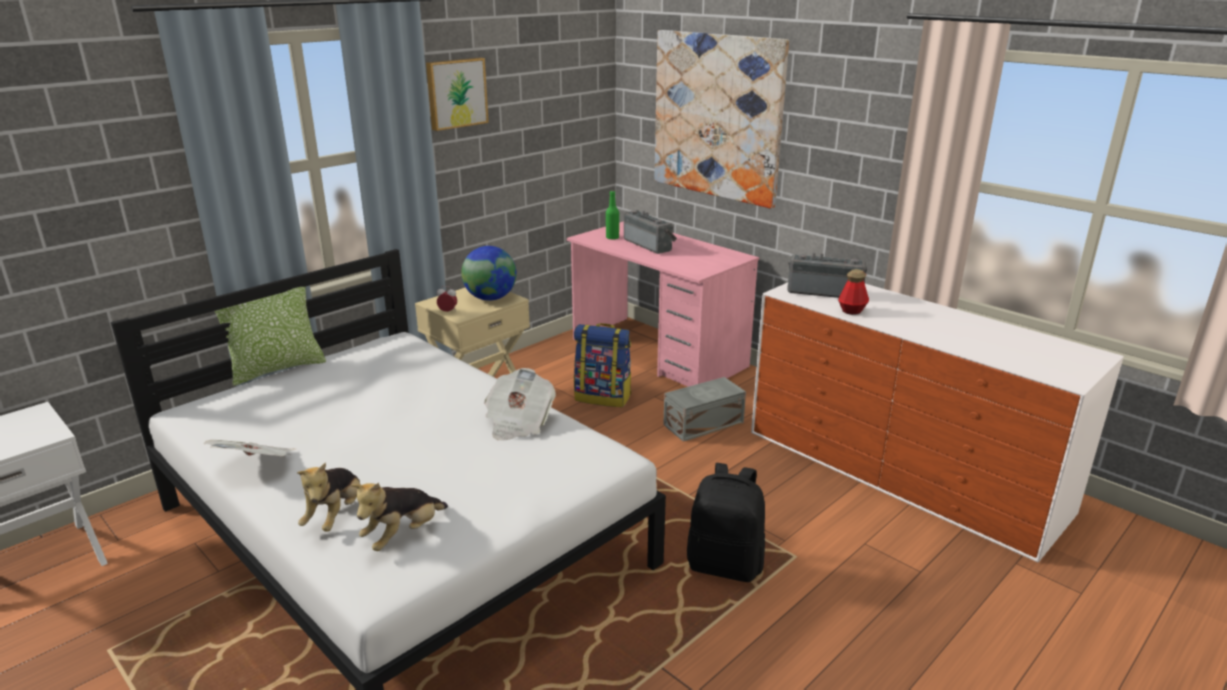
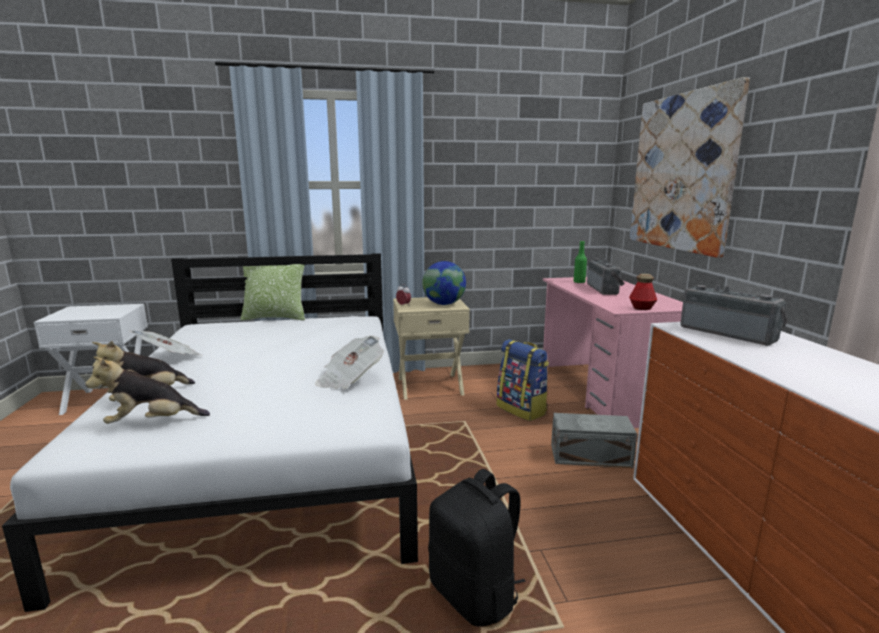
camera: 35 degrees right, 10 degrees down
picture [426,57,489,131] -> none
bottle [838,269,869,315] -> bottle moved to [629,274,657,310]

